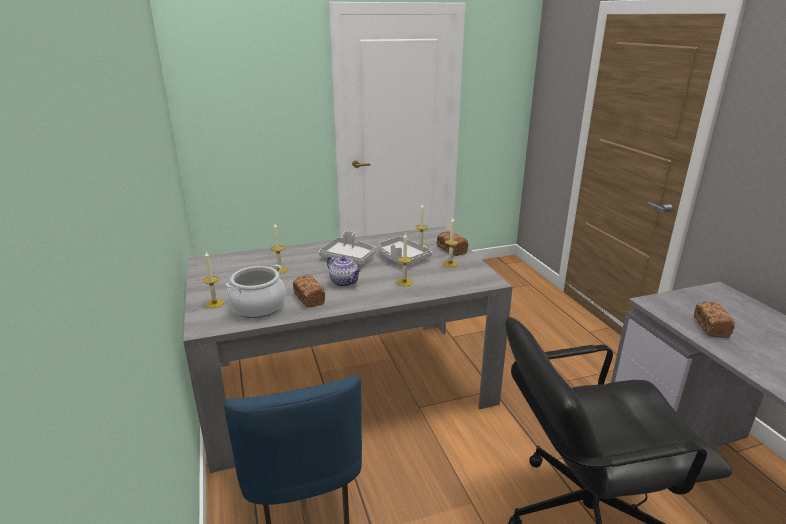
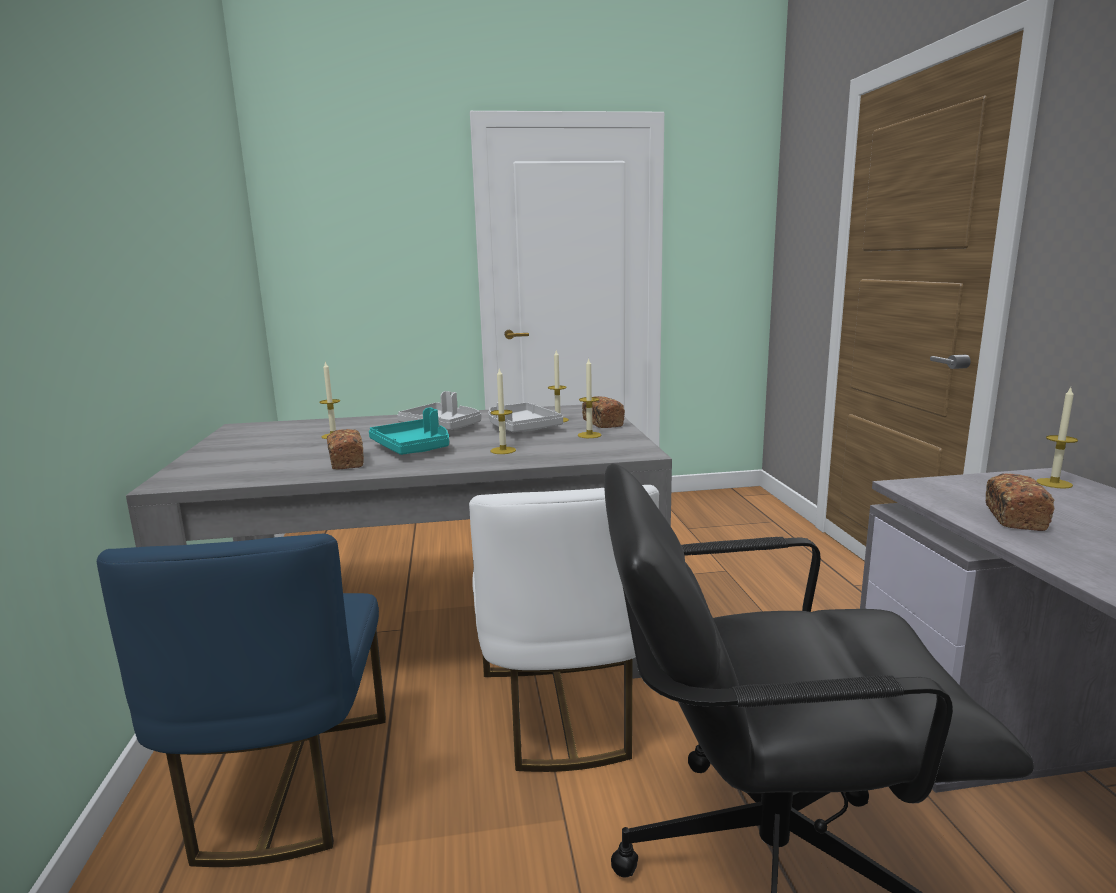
camera: 10 degrees right, 10 degrees down
candle [203,252,224,308] -> candle moved to [1036,388,1078,489]
cooking pot [225,264,286,318] -> none
teapot [327,256,361,287] -> turquoise tray [369,408,449,455]
none -> white chair [469,485,659,772]

